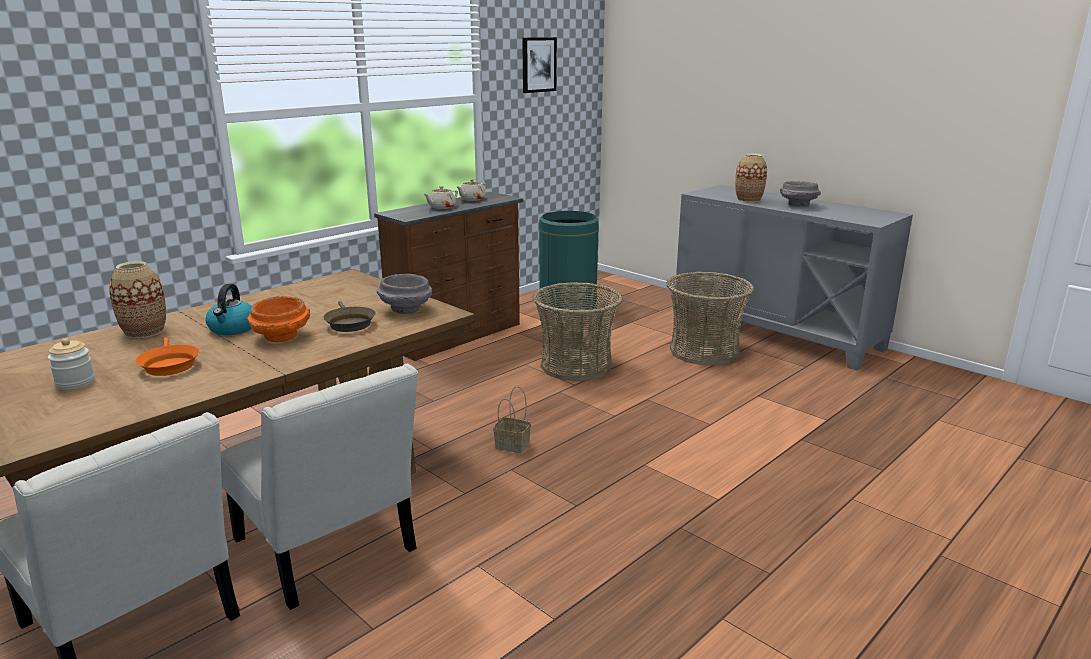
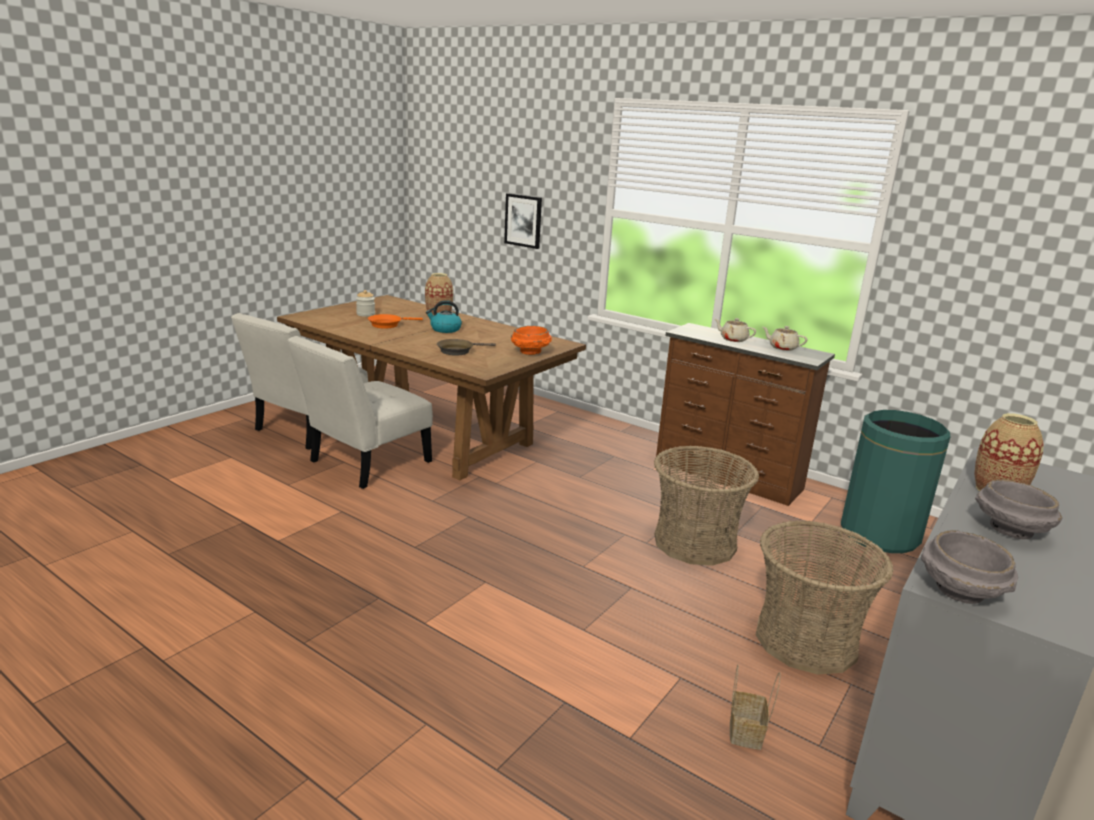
camera: 80 degrees right, 0 degrees up
orange bowl [247,296,310,342] -> orange bowl moved to [511,326,552,355]
grey bowl [377,274,432,314] -> grey bowl moved to [921,530,1018,604]
basket [493,386,531,453] -> basket moved to [730,665,781,750]
picture [522,37,557,93] -> picture moved to [504,193,542,249]

